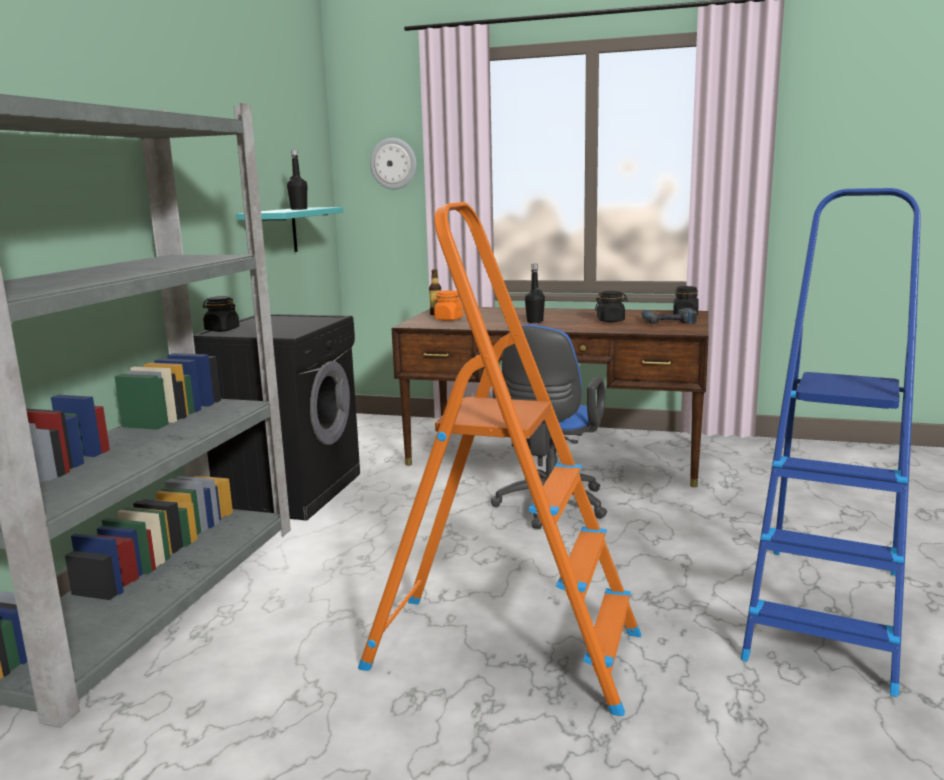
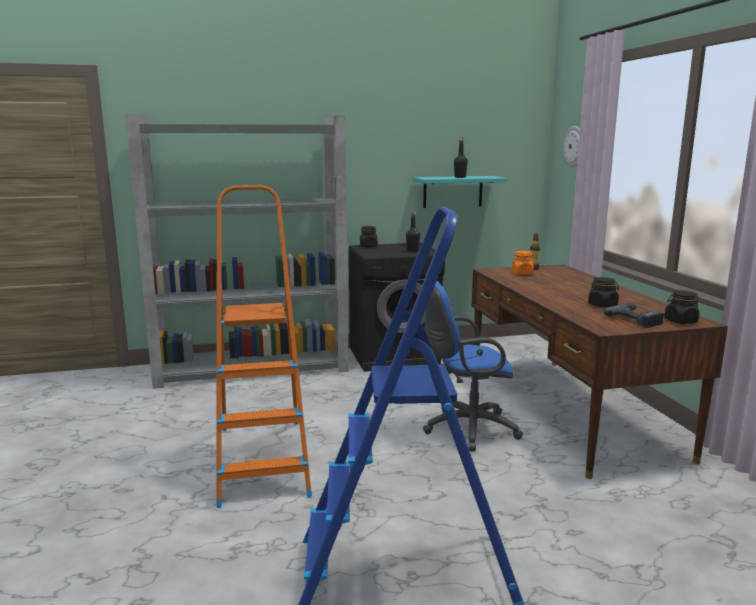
camera: 60 degrees right, 0 degrees up
black bottle [525,264,545,323] -> black bottle moved to [406,210,420,252]

